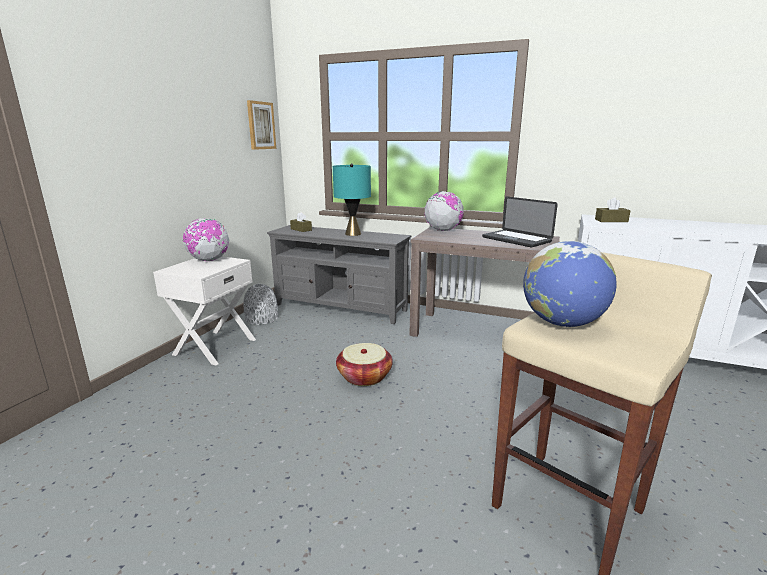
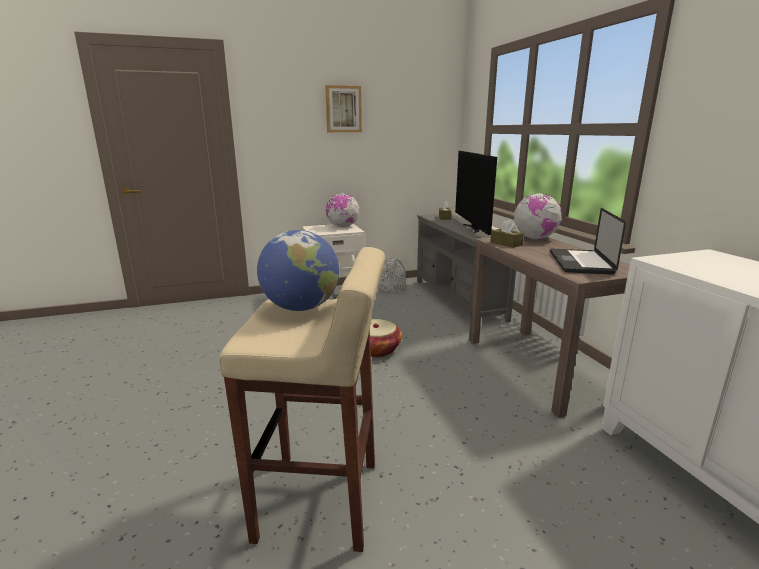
camera: 50 degrees right, 0 degrees up
picture [247,100,276,150] -> picture moved to [325,85,362,132]
turquoise table lamp [333,163,371,236] -> television [455,151,497,235]
brown tissue box [595,197,631,222] -> brown tissue box moved to [490,220,524,248]

